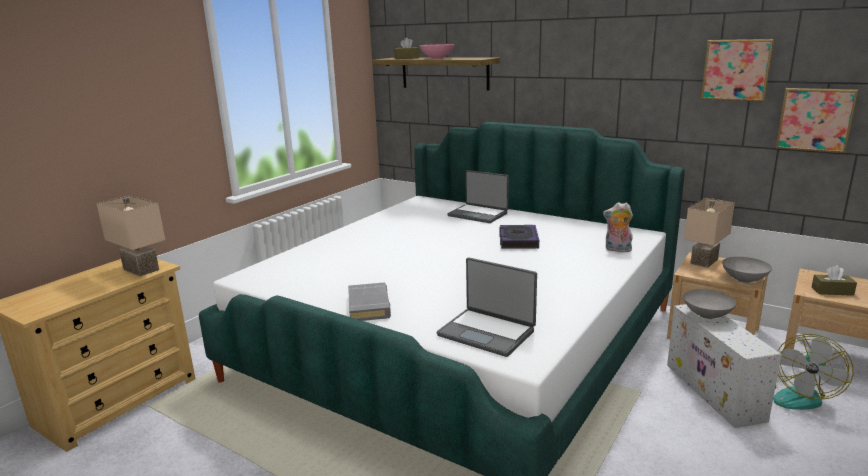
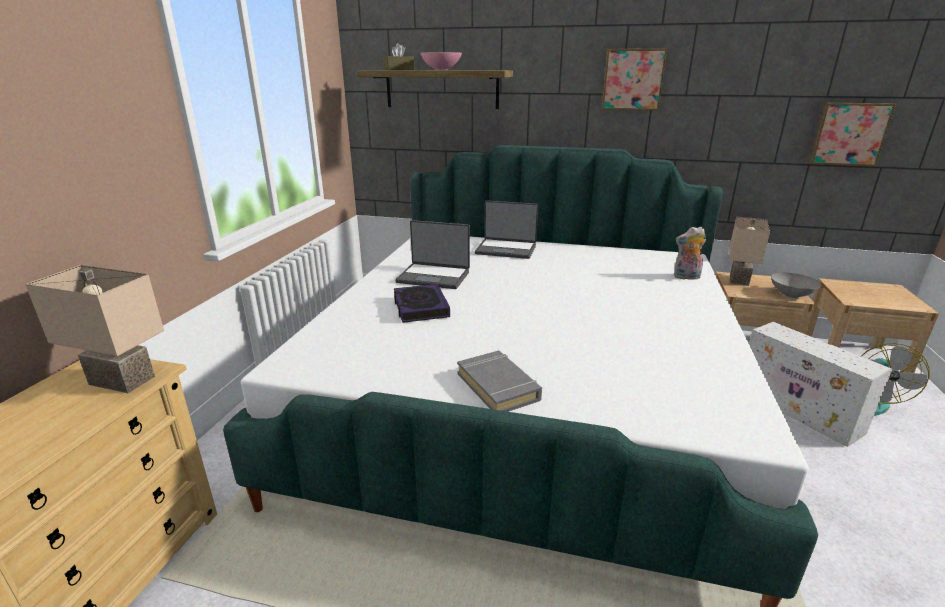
camera: 20 degrees left, 5 degrees up
laptop [437,257,537,357] -> laptop moved to [395,220,470,289]
book [500,225,539,249] -> book moved to [394,284,450,323]
grey bowl [683,289,736,319] -> none
picture [701,39,774,102] -> picture moved to [602,48,667,111]
brown tissue box [812,265,857,296] -> none

